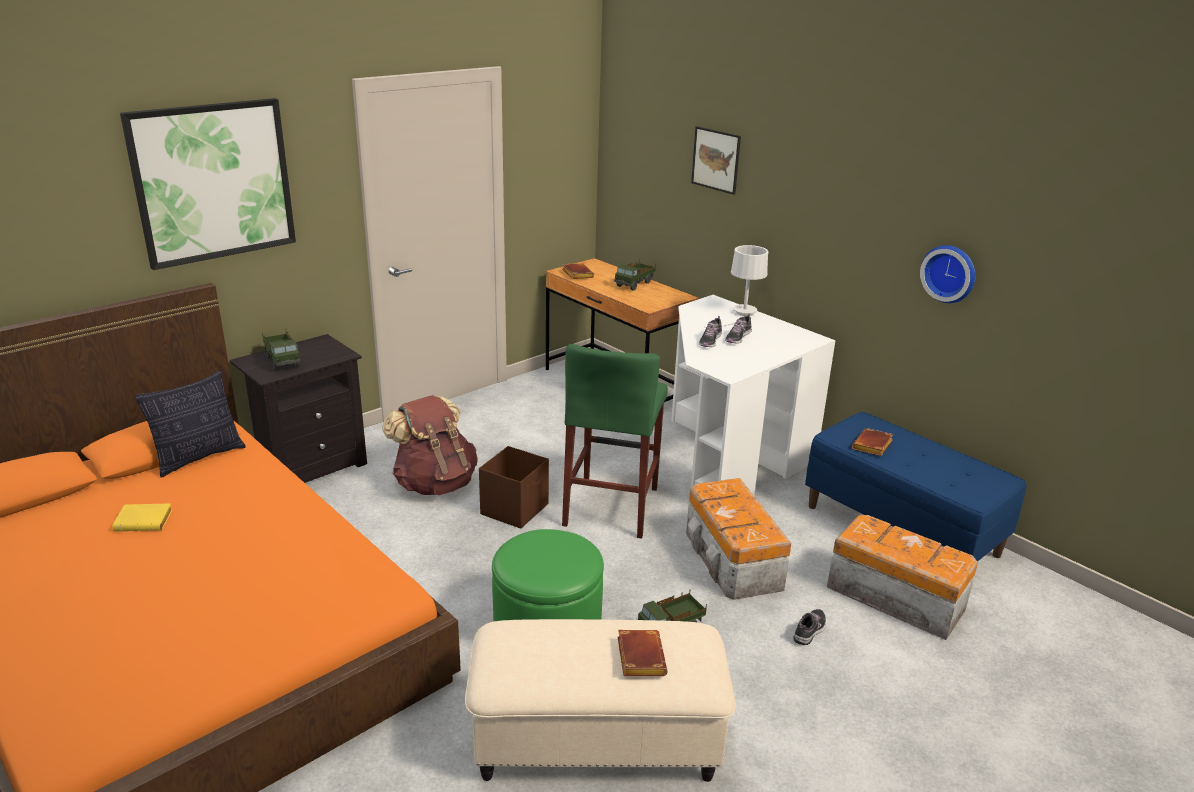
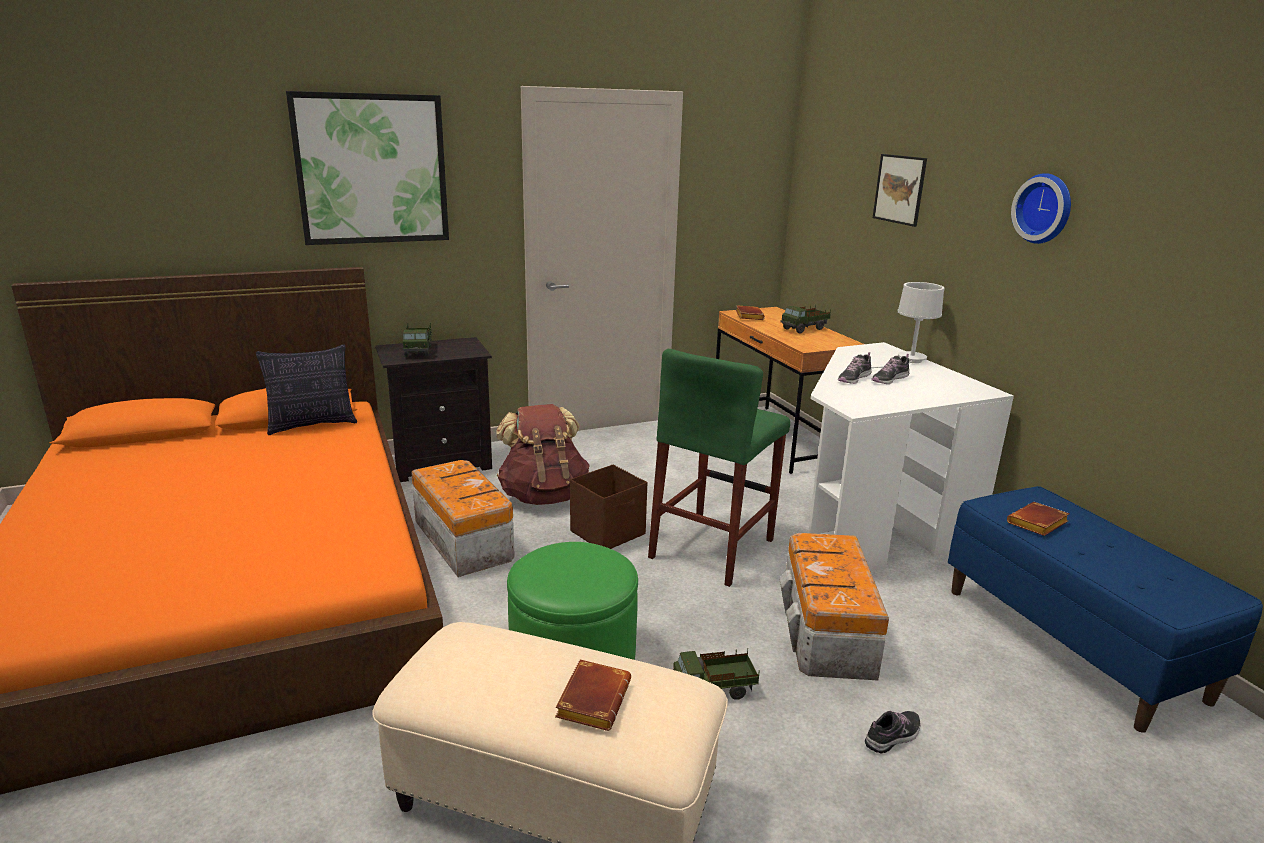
camera: 20 degrees right, 5 degrees down
yellow book [112,503,172,532] -> none
storage box [827,515,978,640] -> storage box moved to [411,460,515,577]
wall clock [920,245,975,303] -> wall clock moved to [1011,173,1071,244]

